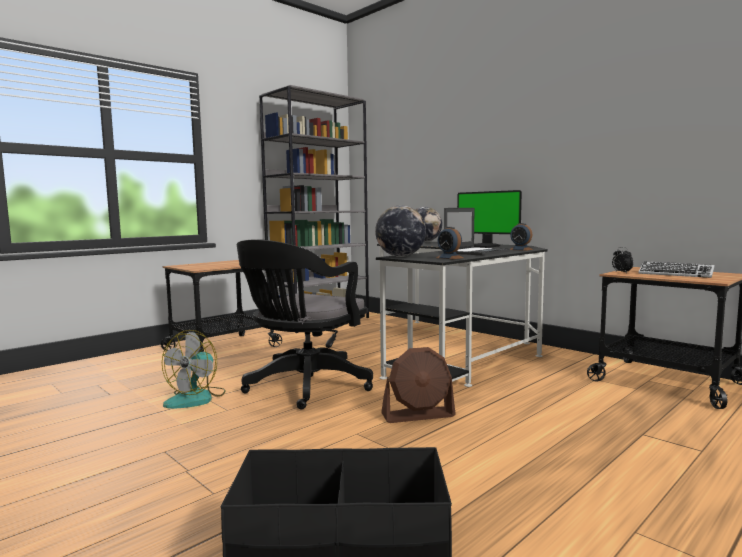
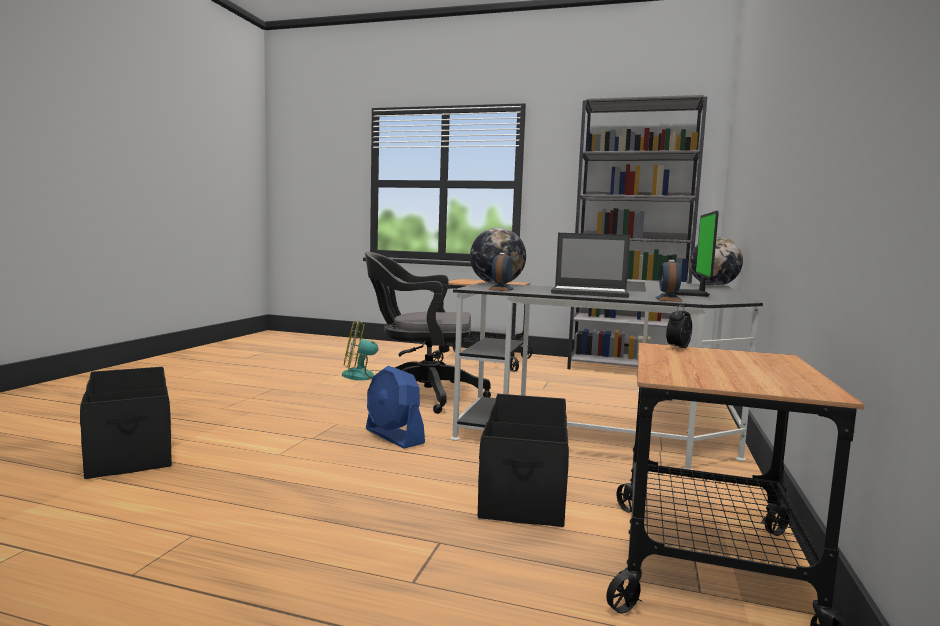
camera: 60 degrees right, 0 degrees up
brown fan [381,347,456,423] -> blue fan [366,366,425,449]
keyboard [638,261,714,278] -> none
none -> black storage box [478,394,569,527]

